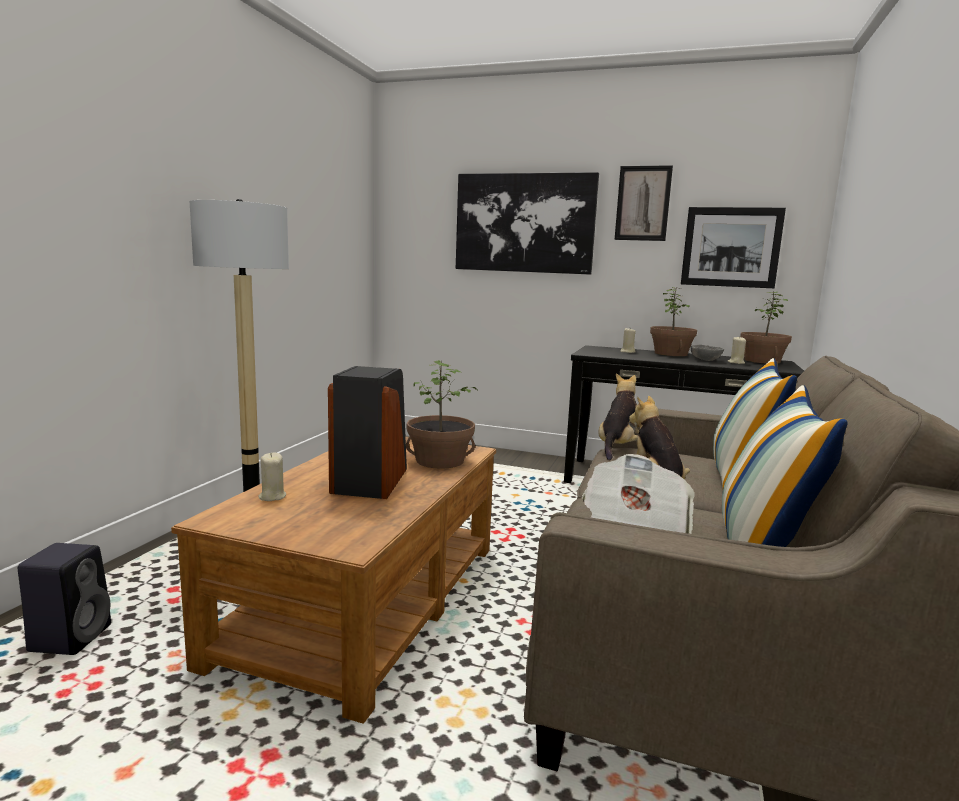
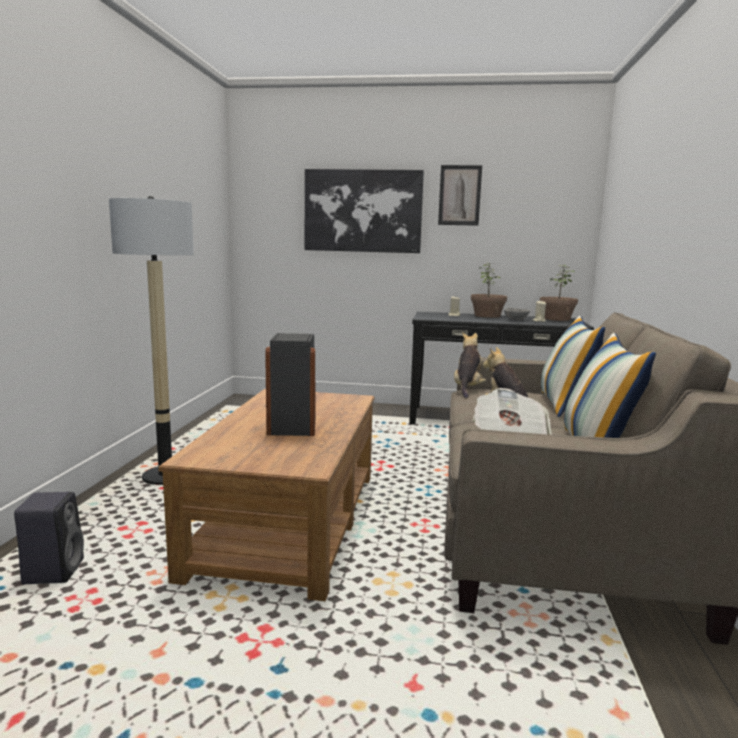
camera: 10 degrees left, 0 degrees up
beige candle [259,453,286,501] -> none
potted plant [406,360,477,469] -> none
picture [681,207,786,288] -> none

